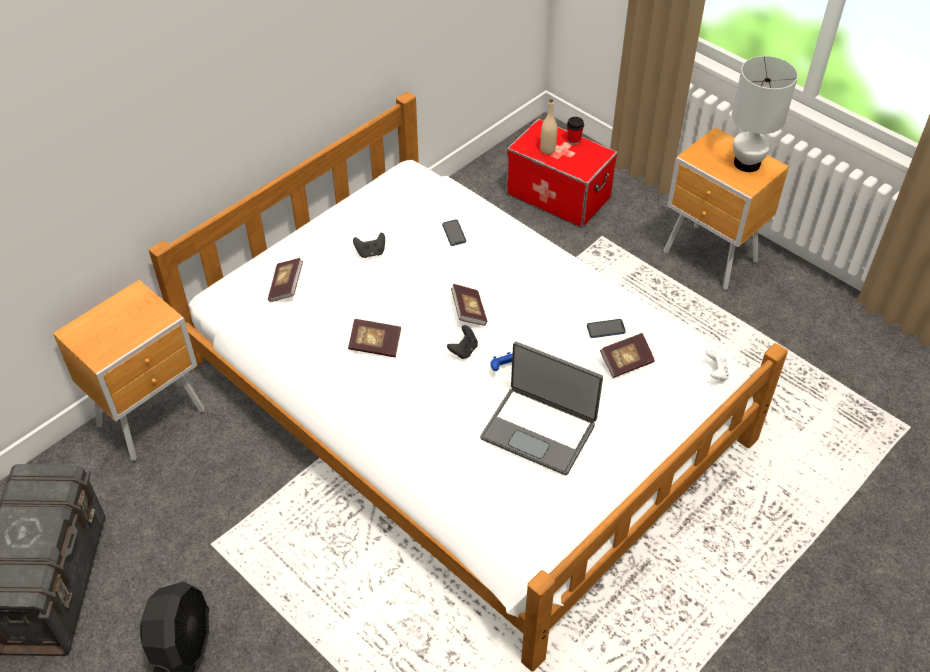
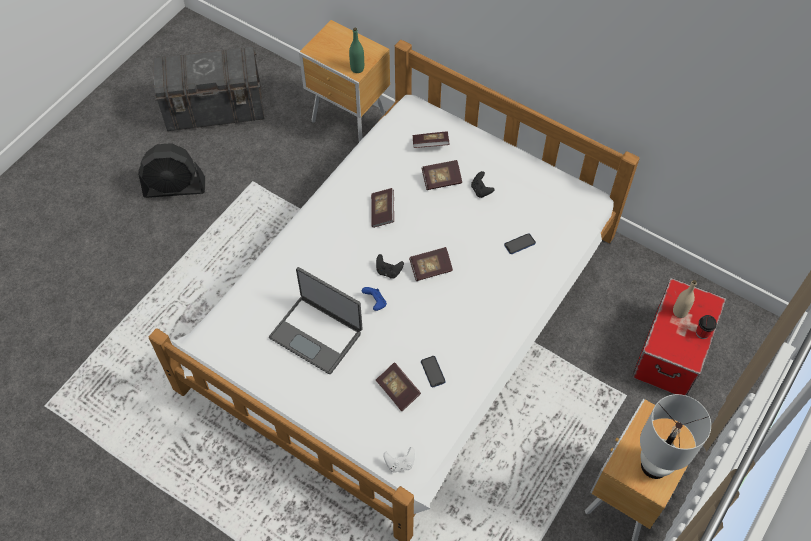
camera: 80 degrees right, 10 degrees up
laptop [480,341,603,475] -> laptop turned 75 degrees counterclockwise [269,267,363,374]
none -> green bottle [349,27,364,73]
none -> book [421,160,462,190]

